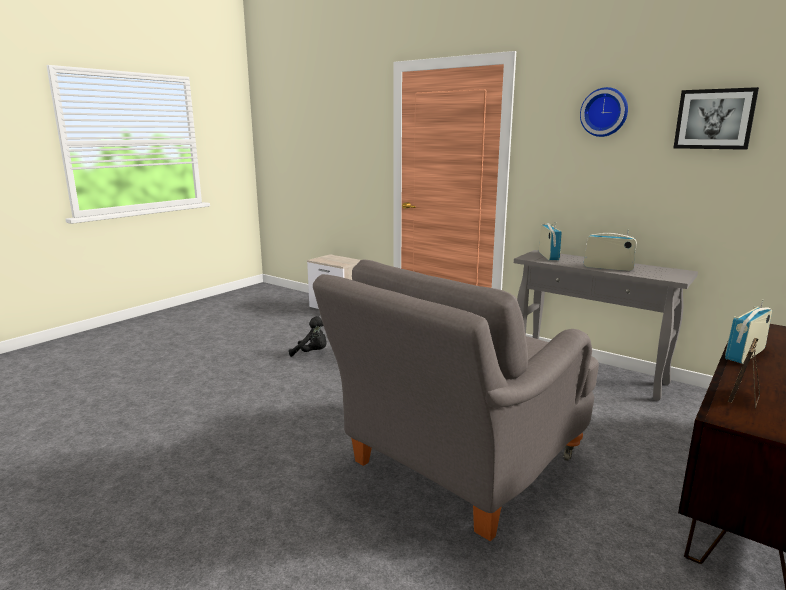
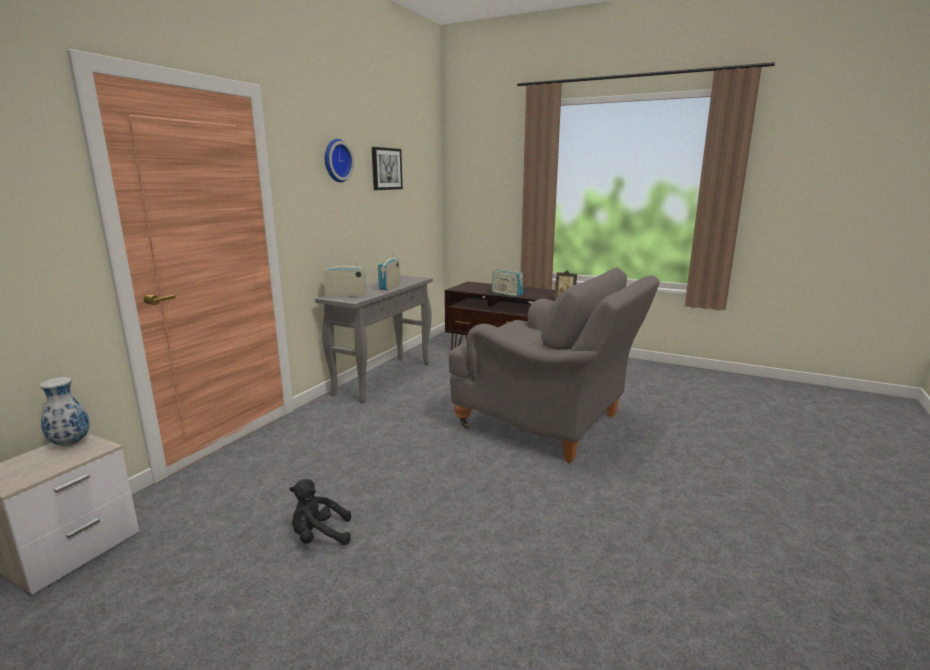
camera: 100 degrees left, 0 degrees up
black plush toy [289,316,327,357] -> black plush toy turned 105 degrees counterclockwise [289,479,351,545]
none -> vase [40,377,89,446]

